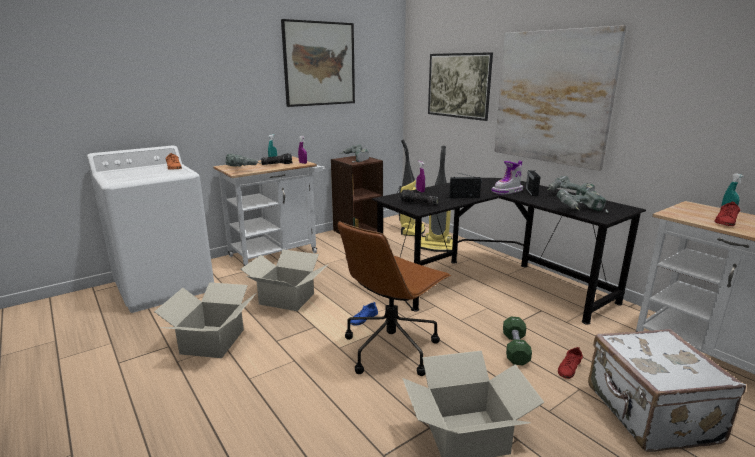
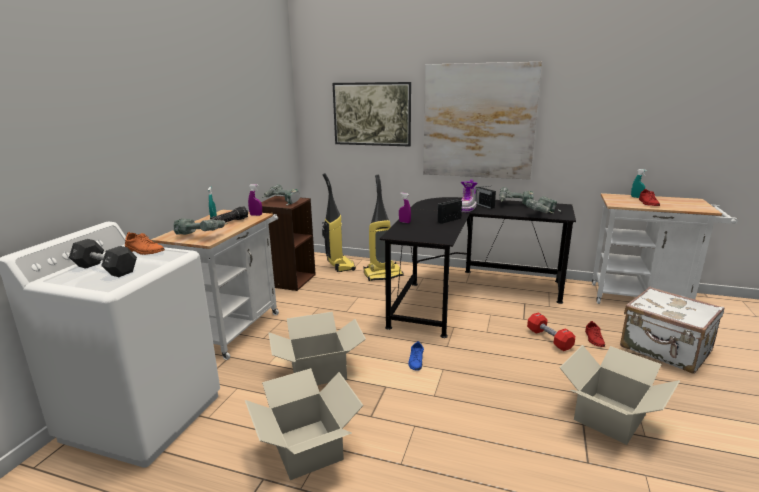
camera: 35 degrees left, 0 degrees up
picture [281,19,355,107] -> none
brown office chair [338,221,451,376] -> none
flashlight [401,189,439,206] -> none
green dumbbell [503,316,532,365] -> red dumbbell [527,312,575,351]
none -> black dumbbell [69,239,137,277]

